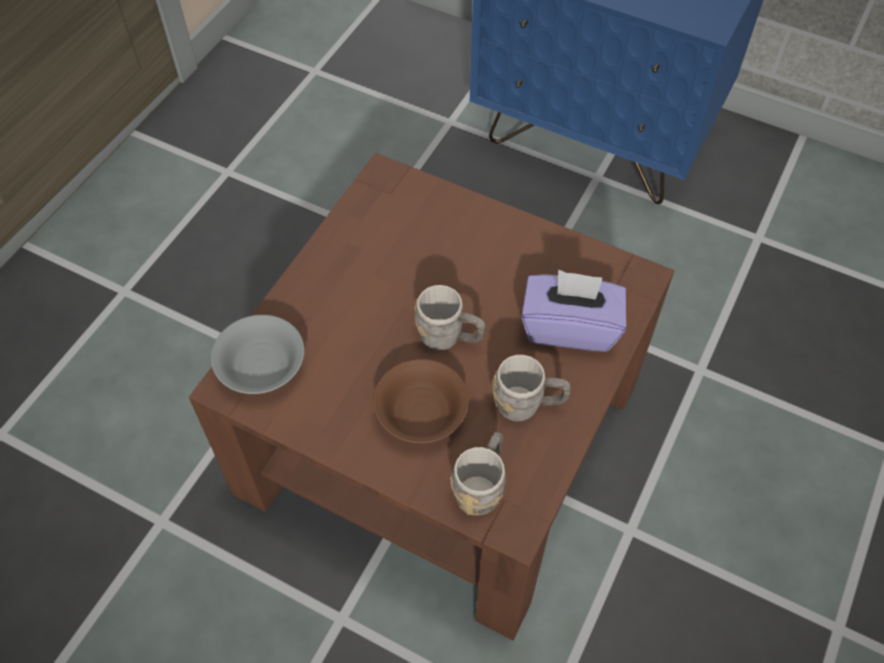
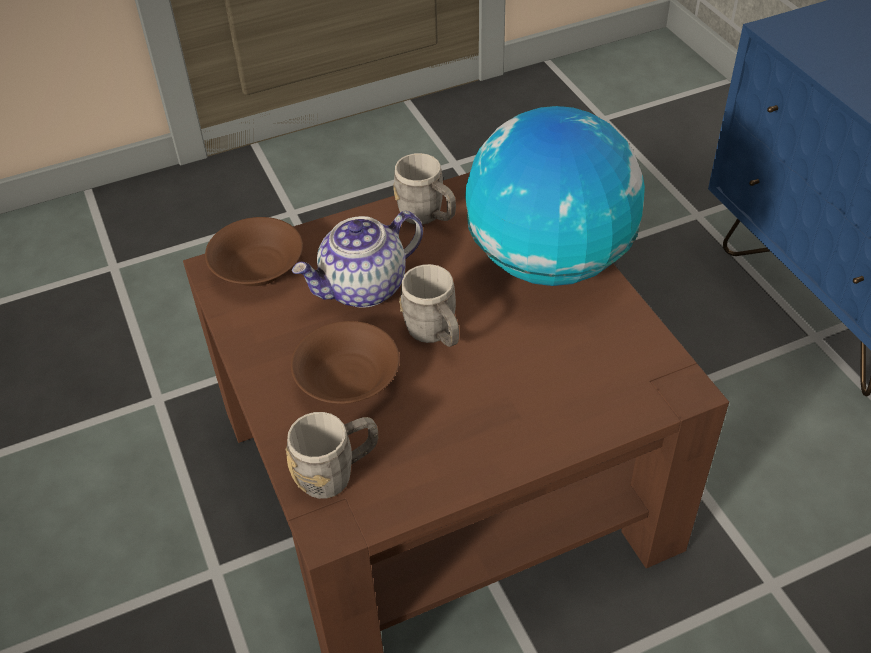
camera: 40 degrees right, 10 degrees down
grey bowl [211,315,304,394] -> brown bowl [205,217,303,286]
grey mug [492,355,571,421] -> grey mug moved to [393,153,456,225]
purple tissue box [521,270,626,352] -> none
none -> teapot [292,211,423,308]
none -> globe [465,106,645,286]

